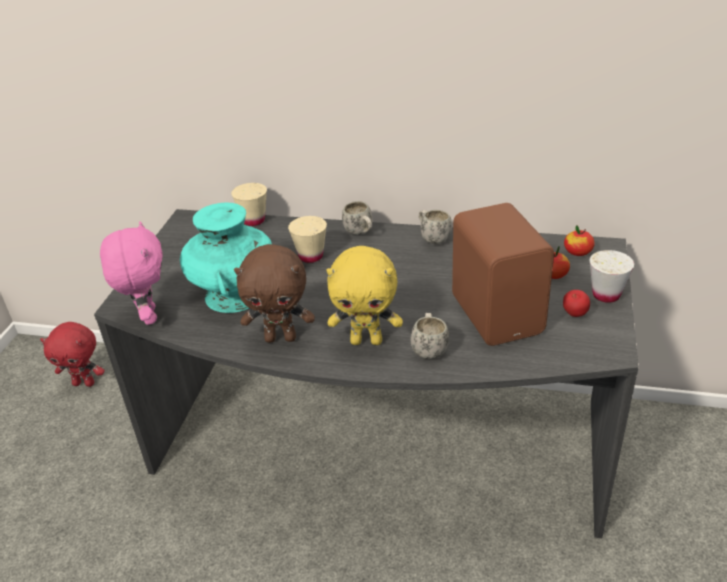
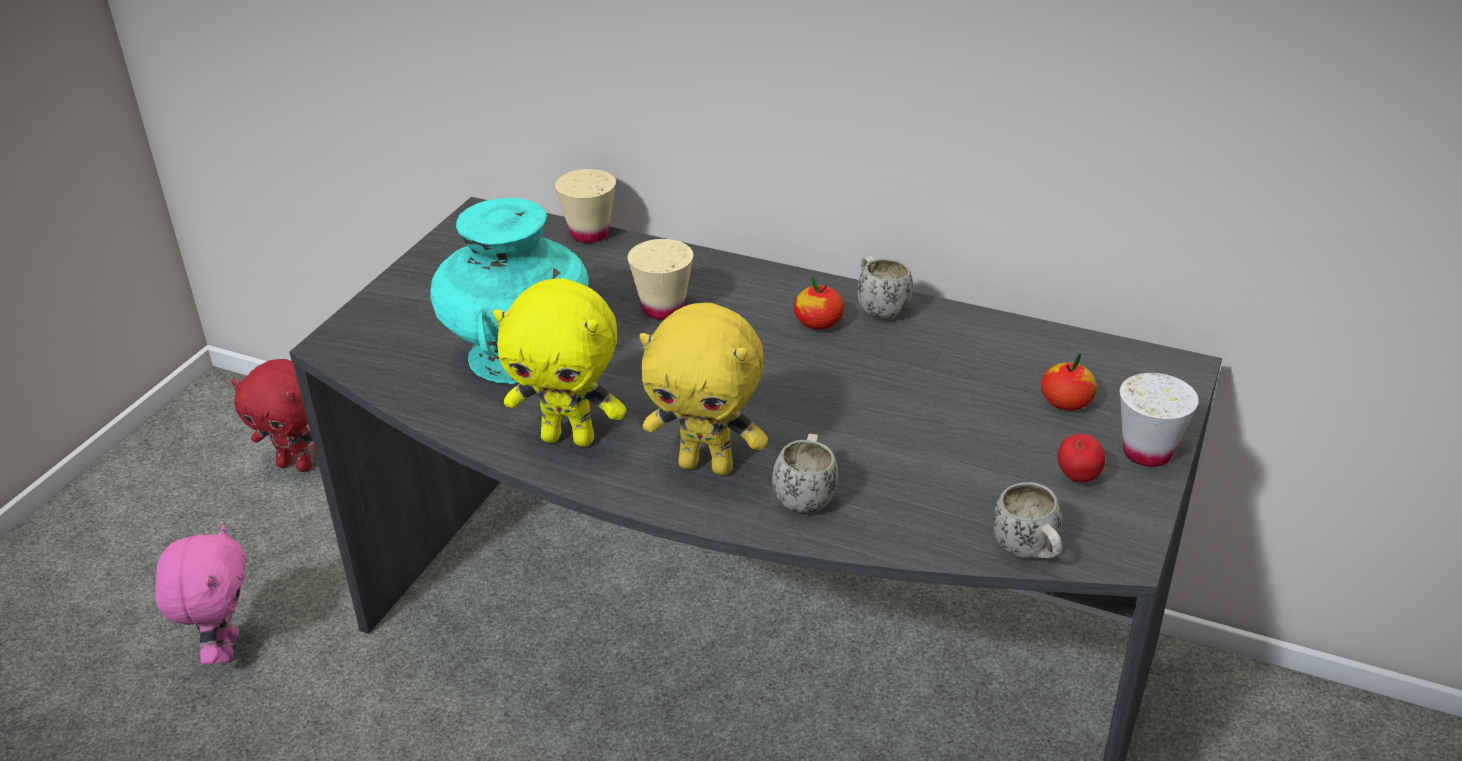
camera: 10 degrees right, 0 degrees up
pink plush toy [100,221,163,325] -> pink plush toy moved to [155,525,246,665]
brown plush toy [234,244,315,343] -> yellow plush toy [493,278,626,447]
white mug [342,201,373,235] -> white mug moved to [993,482,1063,559]
brown speaker [452,203,554,346] -> none
apple [564,225,595,256] -> apple moved to [794,276,844,329]

